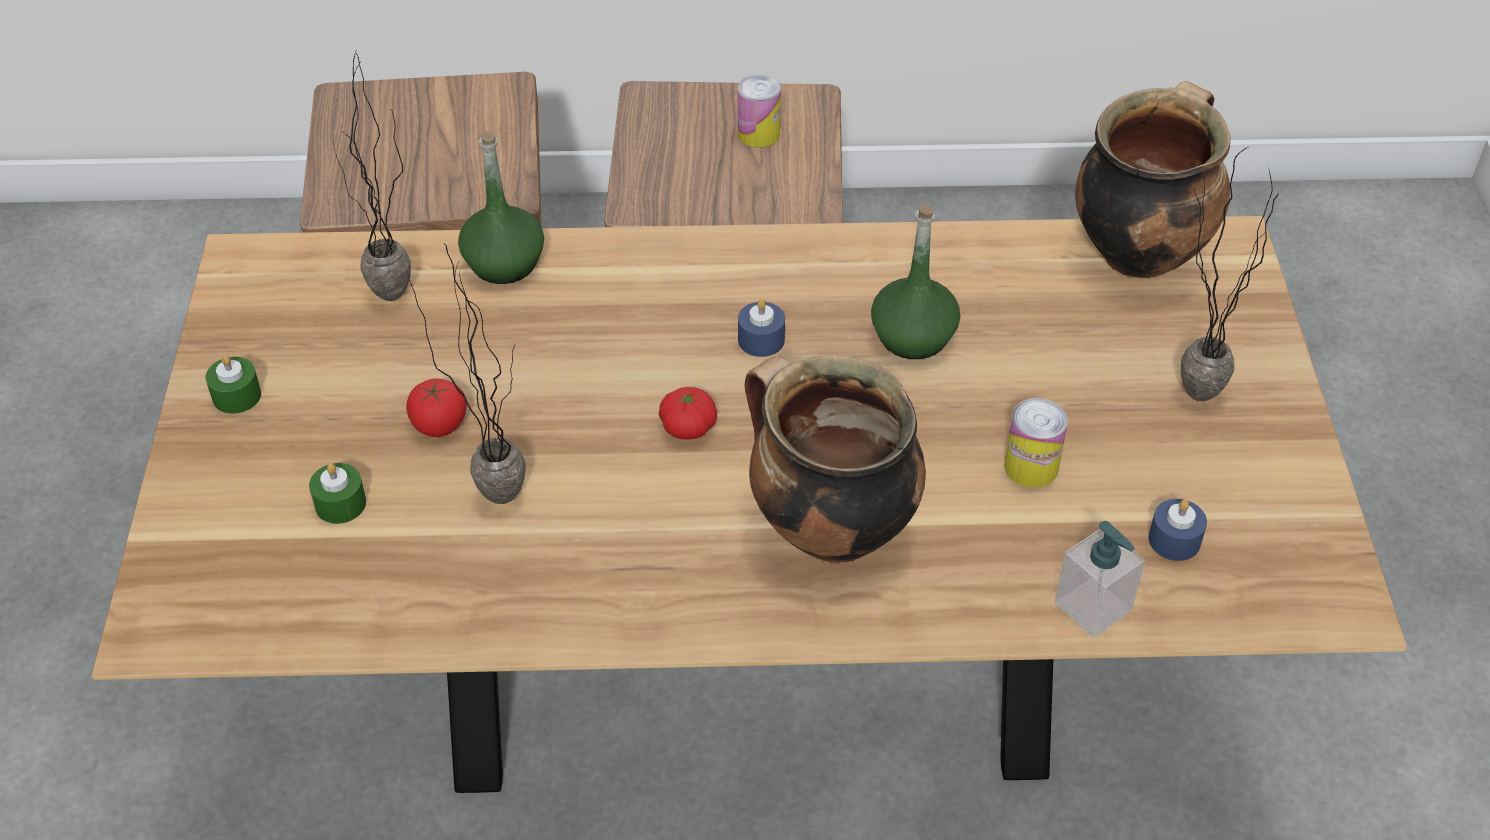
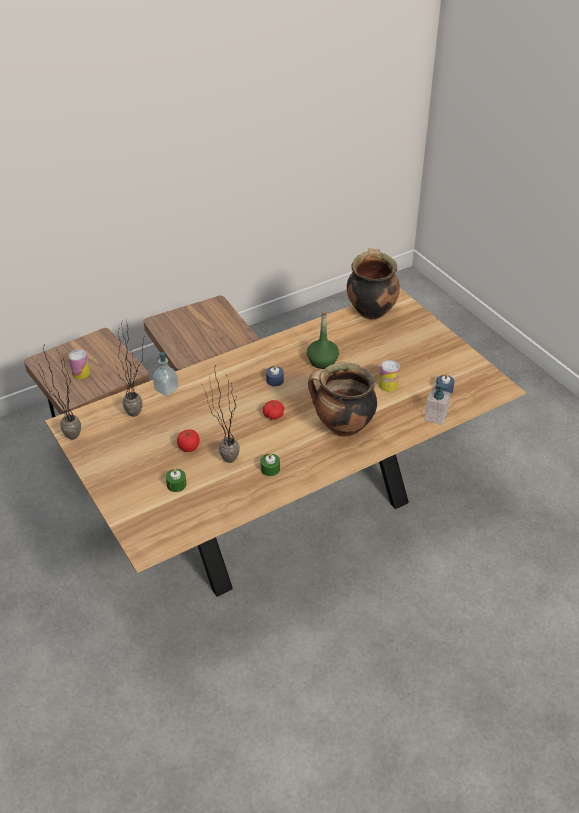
camera: 30 degrees left, 5 degrees down
green candle [206,355,261,414] -> green candle moved to [261,453,280,476]
green bottle [458,131,544,284] -> soap dispenser [153,352,179,396]
can [738,75,781,148] -> can moved to [69,349,90,379]
potted plant [1181,147,1279,401] -> potted plant moved to [34,347,81,440]

